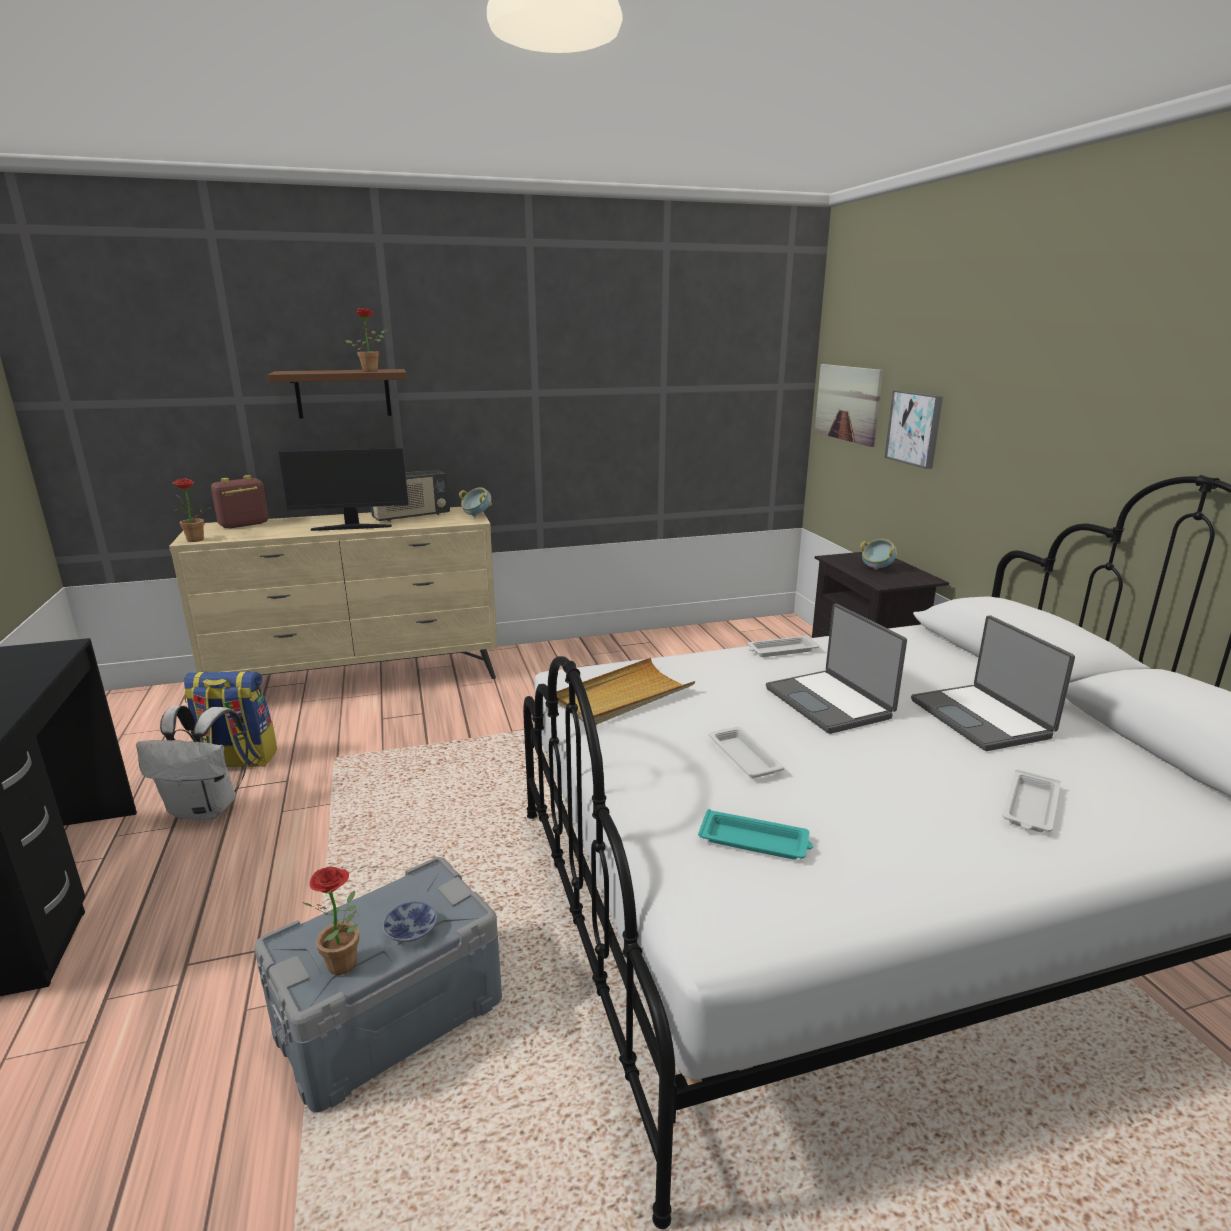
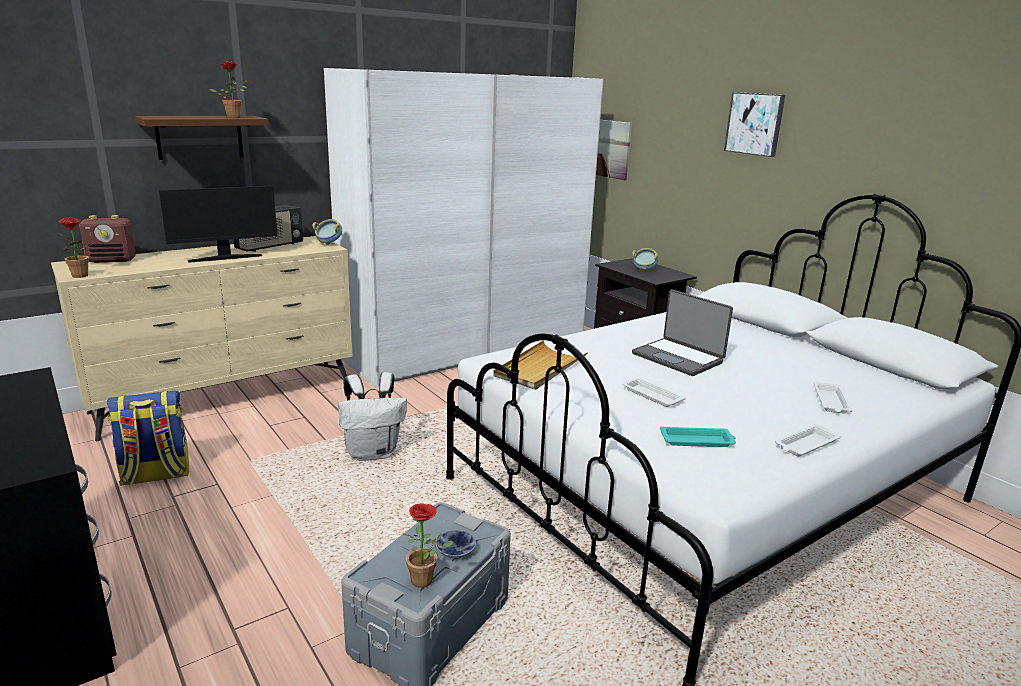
camera: 20 degrees left, 0 degrees up
white backpack [136,706,248,820] -> white backpack moved to [338,372,407,461]
radio [211,475,268,529] -> radio turned 135 degrees counterclockwise [80,215,136,263]
white tray [747,635,820,657] -> white tray moved to [775,424,841,456]
picture [885,390,943,469] -> picture moved to [724,92,785,157]
laptop [911,615,1075,751] -> none
none -> white wardrobe [324,68,604,387]

